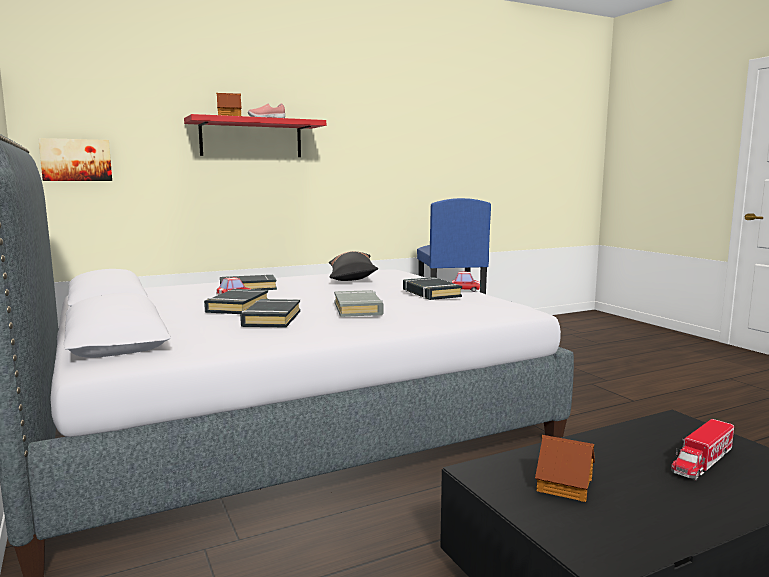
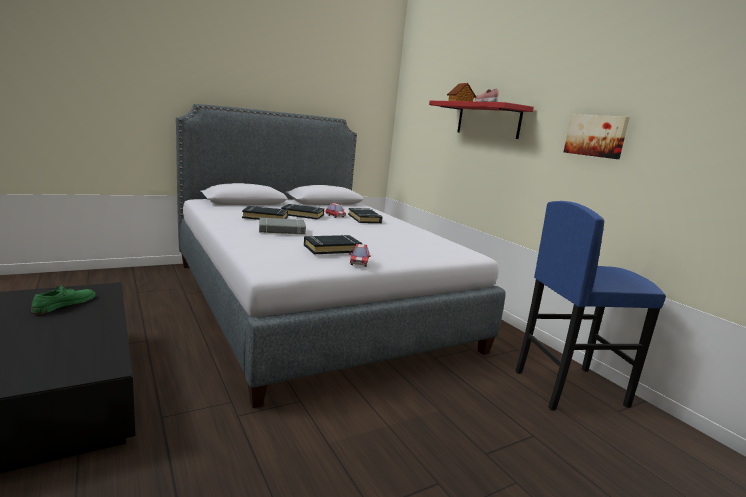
camera: 85 degrees right, 5 degrees up
picture [38,138,112,181] -> picture moved to [564,114,630,159]
black pillow [329,251,378,281] -> none
toy house [535,435,595,502] -> green shoe [31,286,96,315]
toy truck [671,419,734,481] -> none

